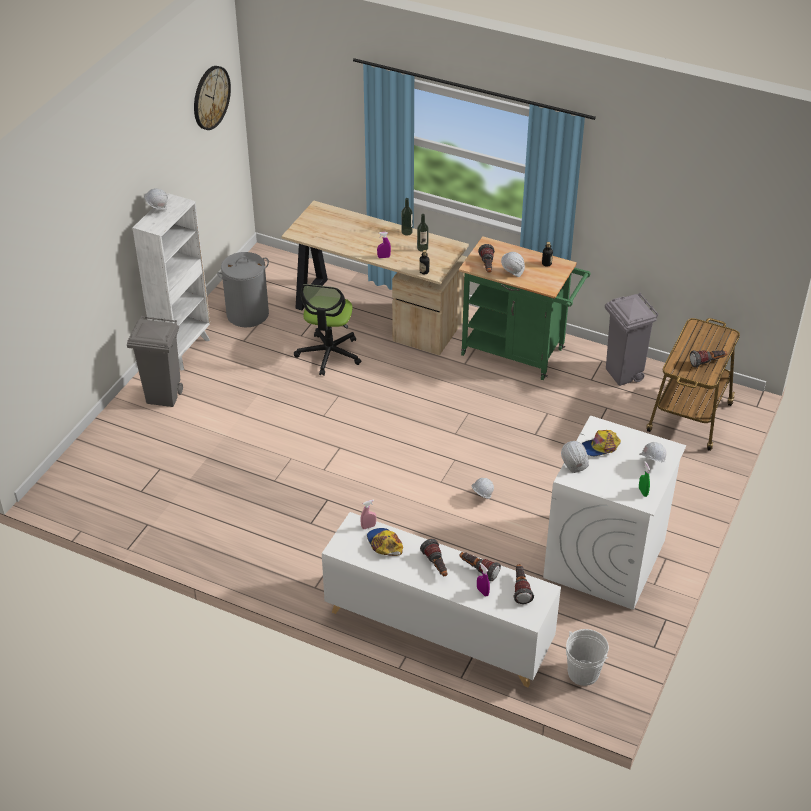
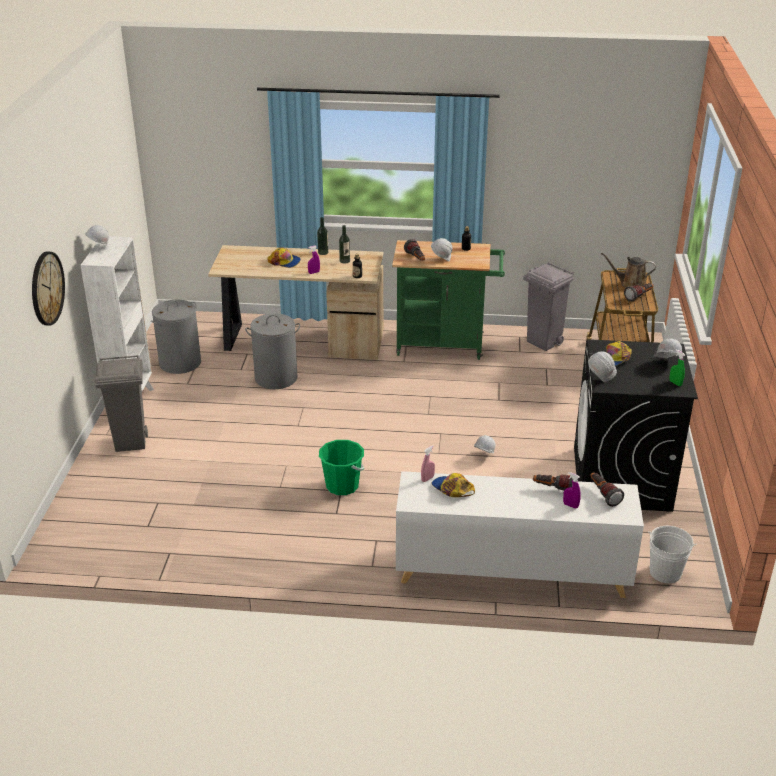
camera: 20 degrees left, 10 degrees down
wall clock [194,66,231,130] -> wall clock moved to [32,252,65,326]
office chair [294,284,361,376] -> grey laundry basket [245,313,300,389]
flashlight [420,539,448,576] -> none
white washing machine [543,416,686,610] -> black washing machine [574,339,698,512]
none -> cap [267,247,301,268]
none -> green bucket [319,440,364,495]
none -> brown watering can [601,253,656,288]

